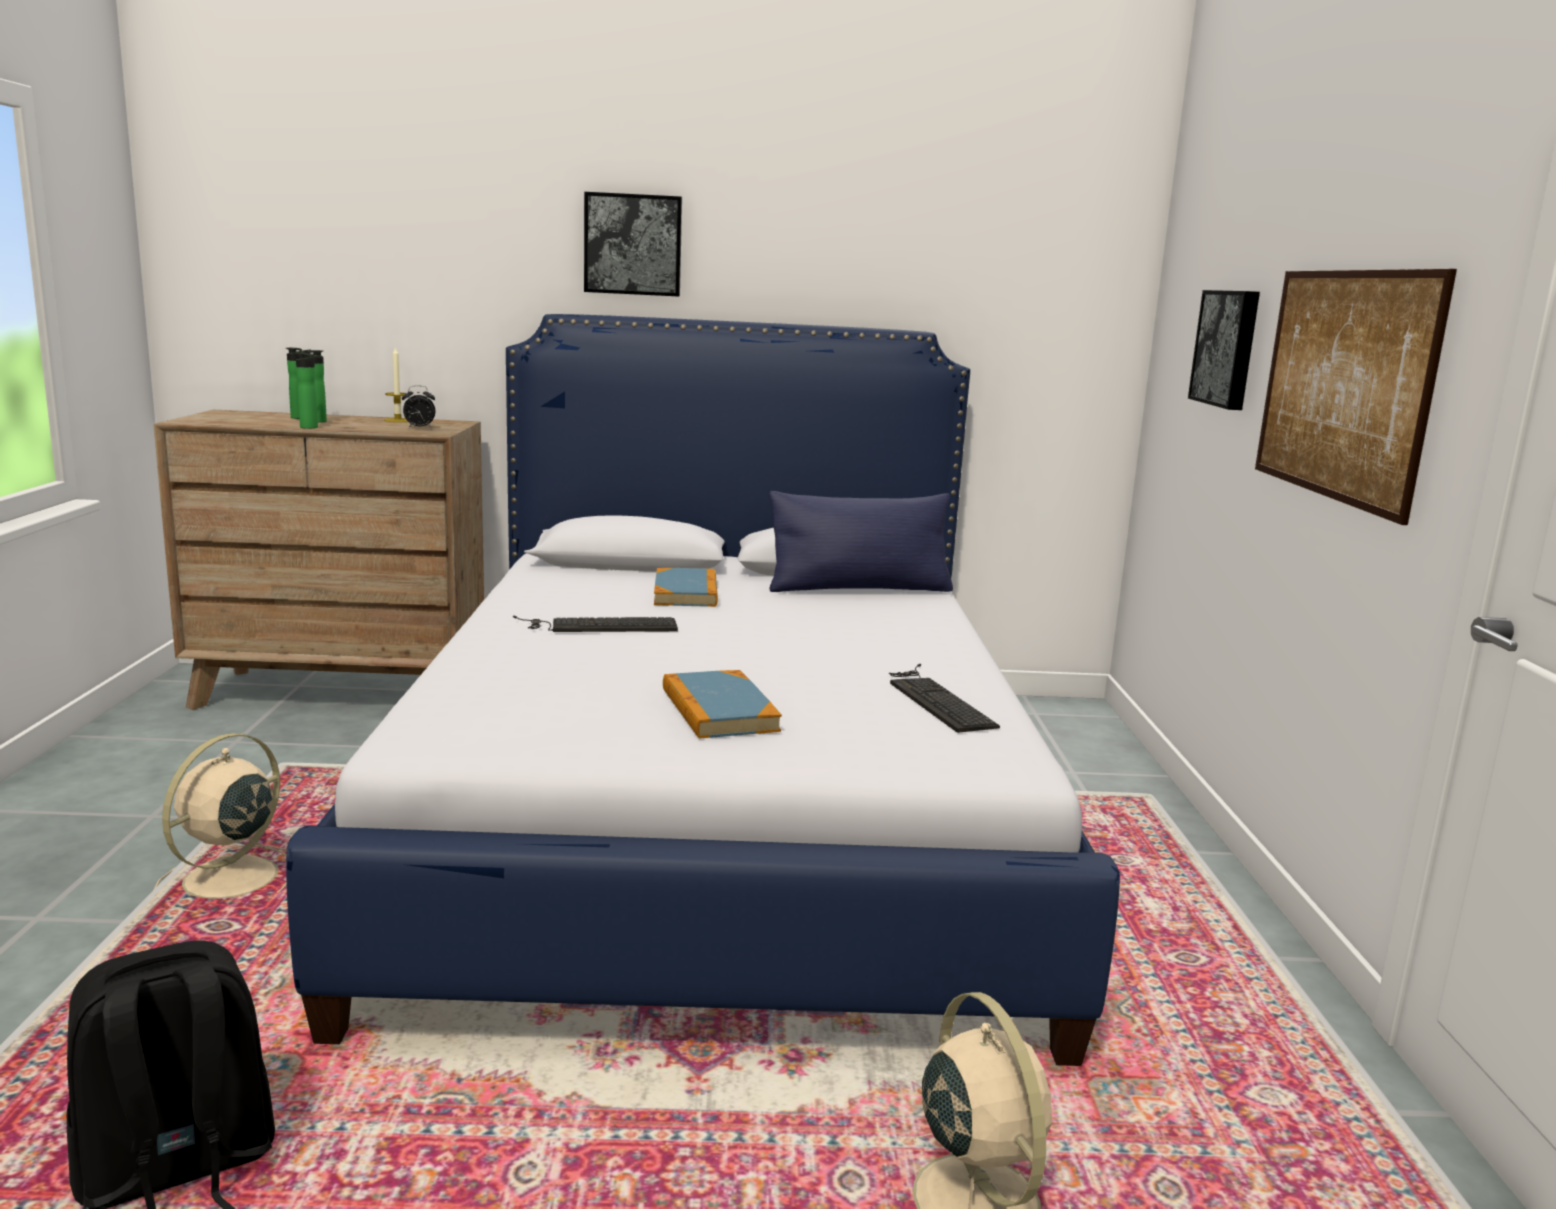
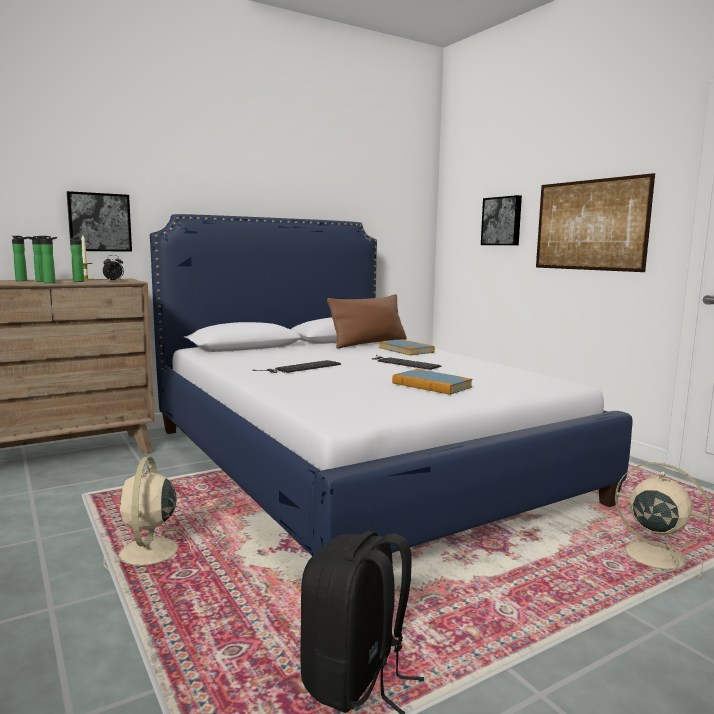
camera: 30 degrees left, 5 degrees down
picture [584,192,682,297] -> picture moved to [67,191,132,252]
book [654,568,718,607] -> book moved to [379,339,435,356]
blue pillow [769,491,953,592] -> brown pillow [327,294,407,349]
keyboard [889,664,1000,733] -> keyboard moved to [371,355,441,370]
none -> bottle [70,237,84,282]

